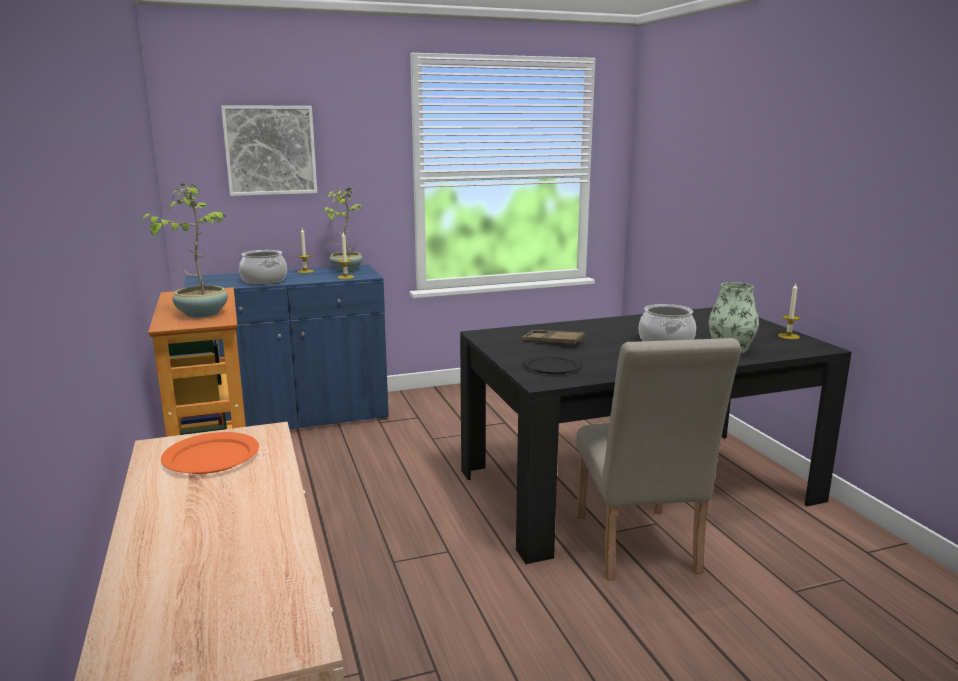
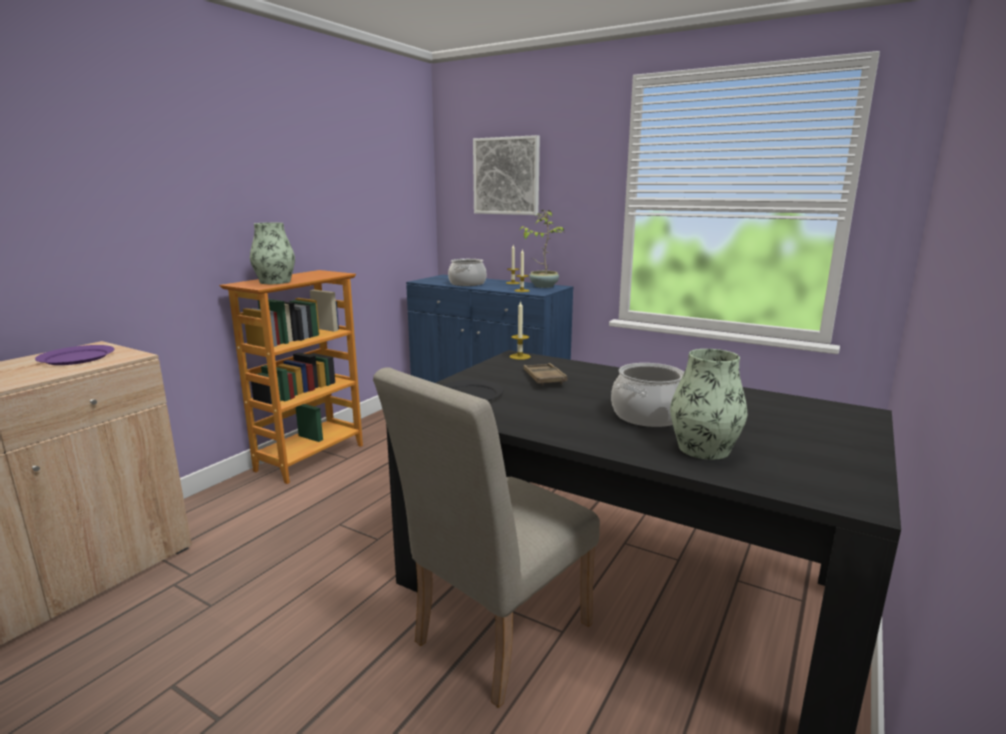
camera: 50 degrees right, 0 degrees up
potted plant [141,183,228,318] -> vase [250,222,295,284]
orange plate [161,432,259,474] -> purple plate [35,345,115,365]
candle [778,284,801,339] -> candle moved to [509,300,531,360]

